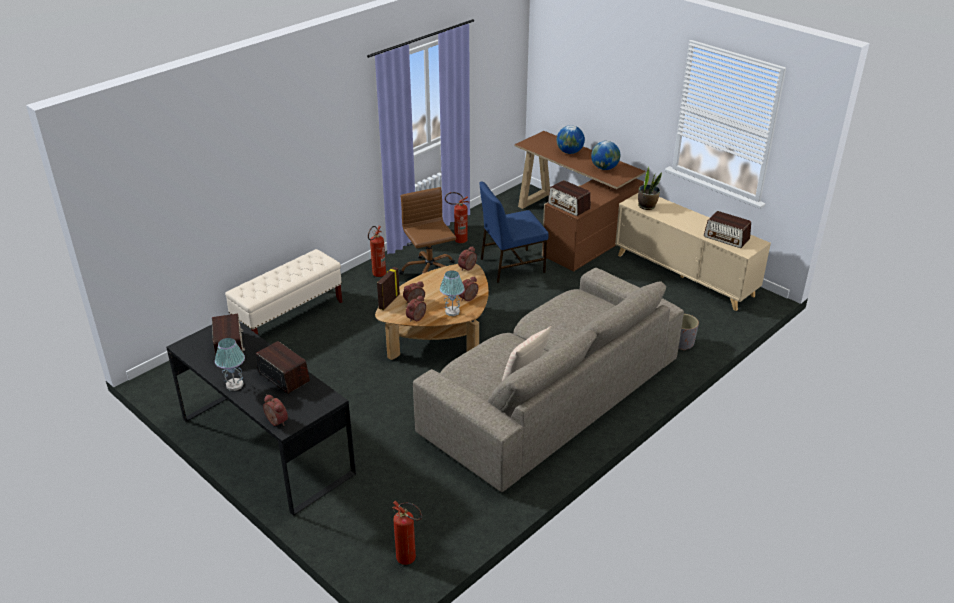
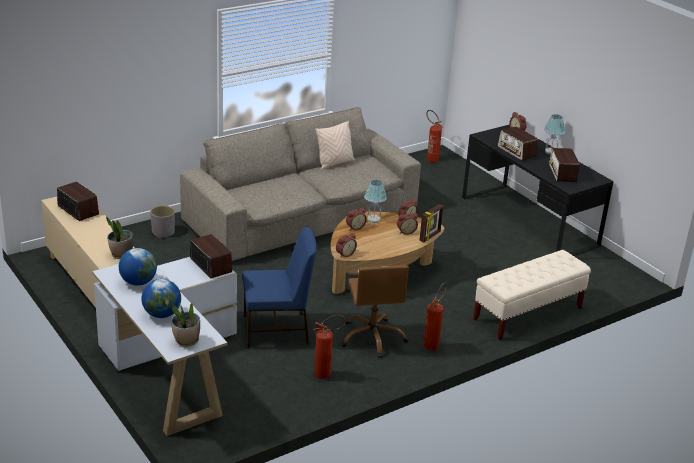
camera: 170 degrees left, 5 degrees down
brown desk [515,131,646,272] -> white desk [92,257,237,436]
none -> potted plant [171,303,200,347]

